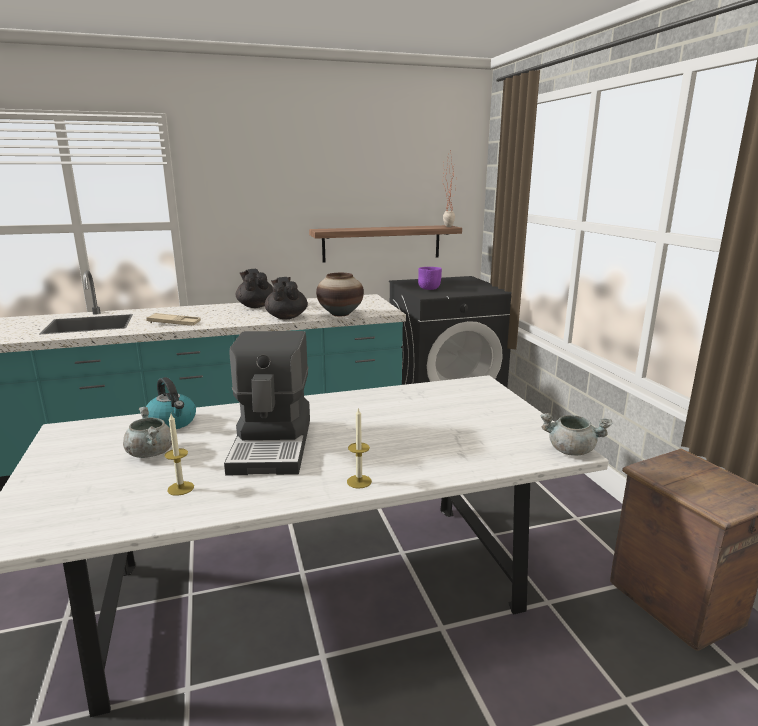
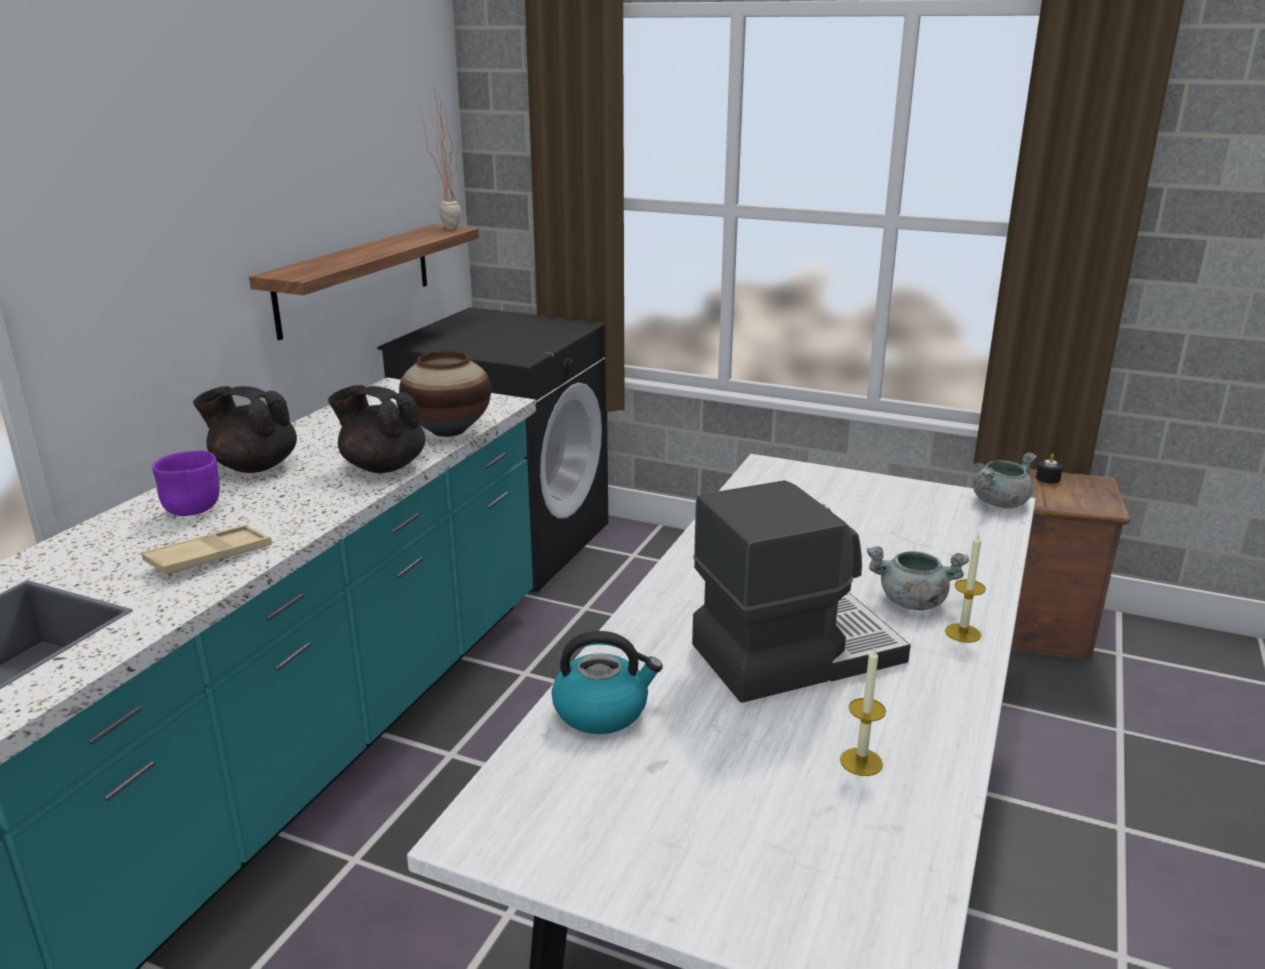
camera: 50 degrees left, 5 degrees up
grey cooking pot [123,407,172,458] -> grey cooking pot moved to [867,546,969,610]
coffee machine [224,331,310,475] -> coffee machine turned 60 degrees counterclockwise [692,480,911,703]
purple bowl [418,267,442,290] -> purple bowl moved to [152,450,220,516]
none -> black candle [1036,453,1063,483]

